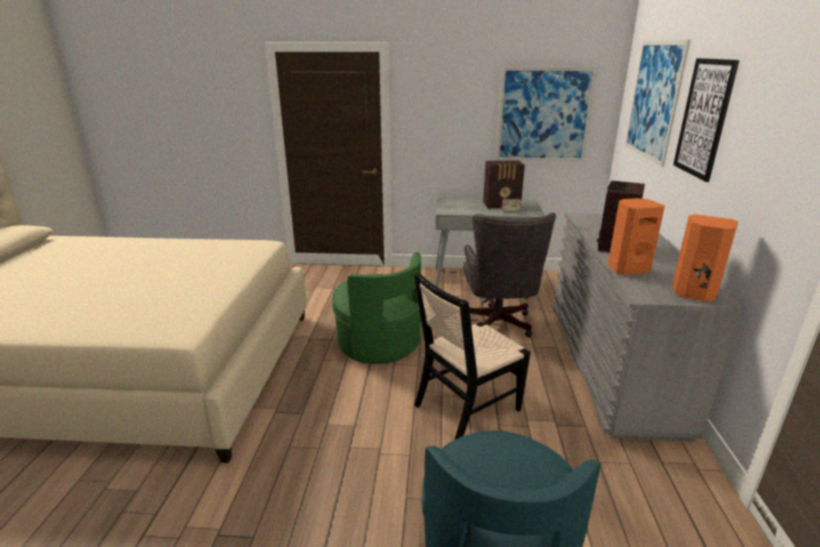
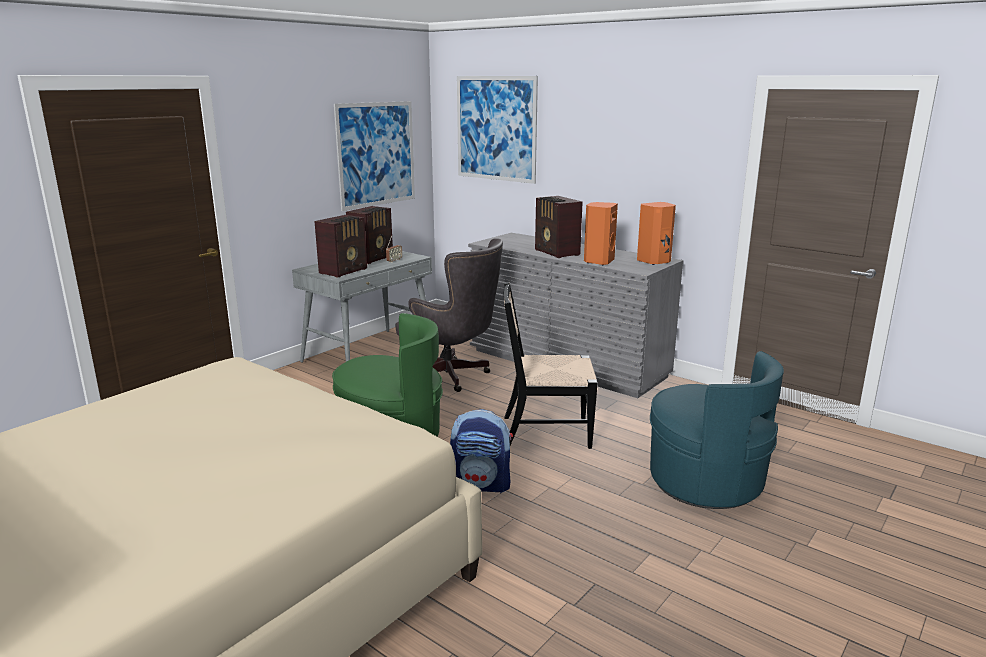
camera: 55 degrees left, 5 degrees down
chair [414,273,530,440] -> chair turned 90 degrees clockwise [504,282,597,449]
picture [673,58,740,182] -> none
none -> radio [314,215,367,278]
none -> backpack [450,409,513,493]

